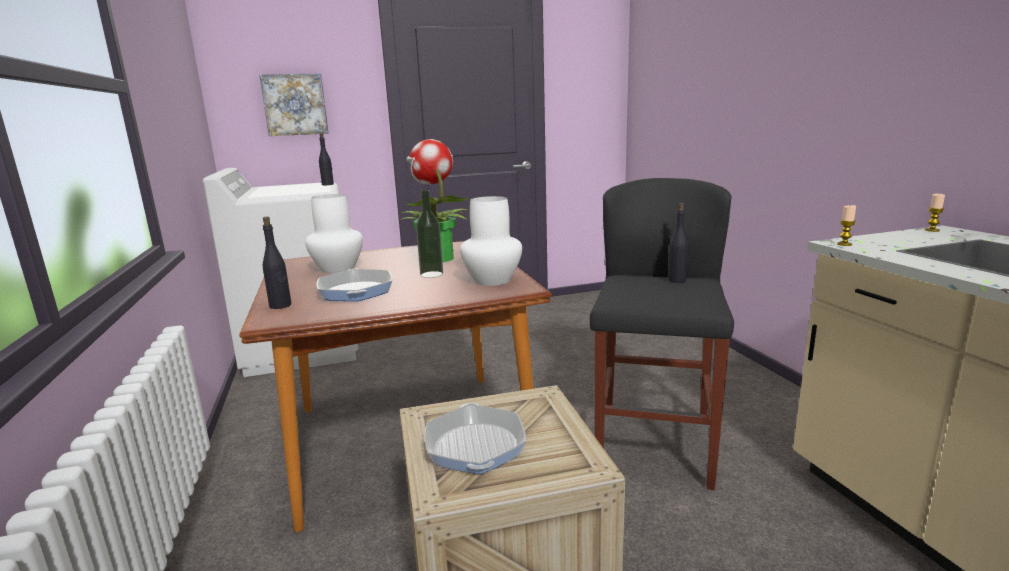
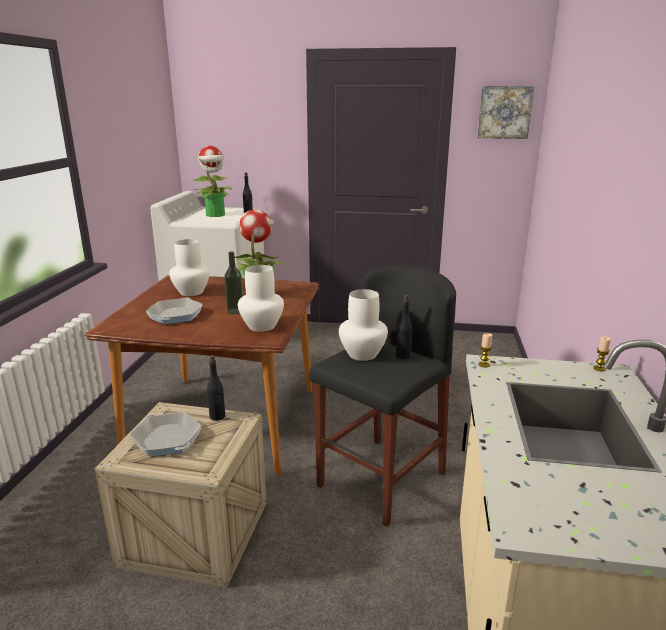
camera: 25 degrees right, 5 degrees up
picture [259,73,329,136] -> picture moved to [477,86,534,139]
black bottle [263,217,291,309] -> black bottle moved to [207,355,225,421]
frying pan [425,403,527,474] -> frying pan turned 120 degrees clockwise [130,412,202,456]
none -> potted plant [193,146,233,217]
none -> white vase [339,289,388,361]

